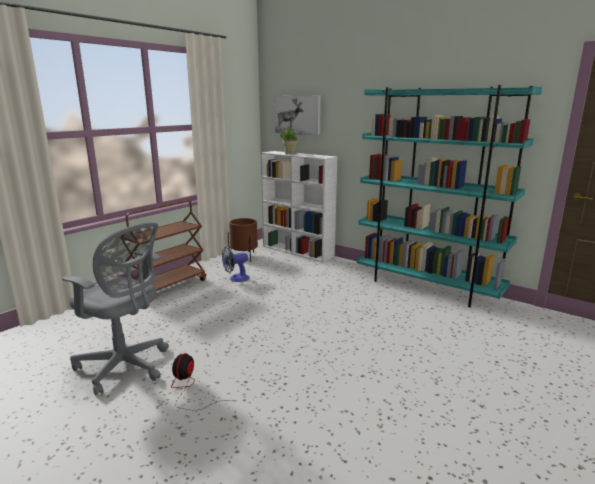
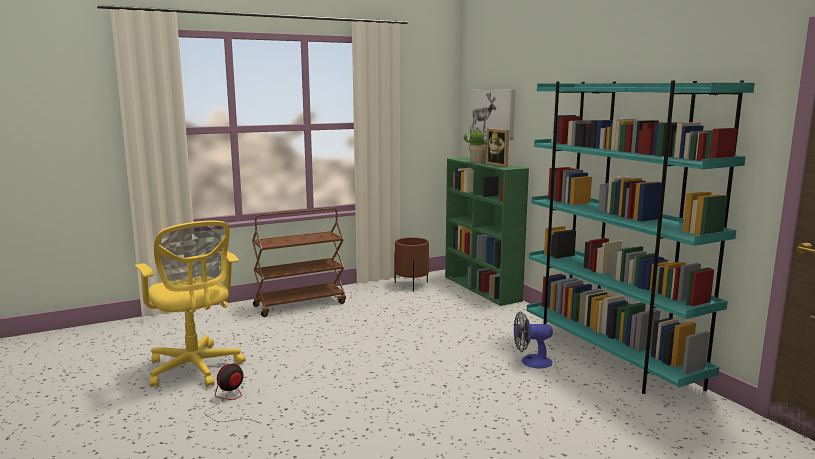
camera: 25 degrees right, 5 degrees down
grey office chair [62,222,169,395] -> yellow office chair [135,221,246,387]
fan [222,247,250,282] -> fan moved to [514,311,553,368]
white bookcase [261,151,337,262] -> green bookcase [445,157,529,306]
none -> picture frame [486,128,509,167]

